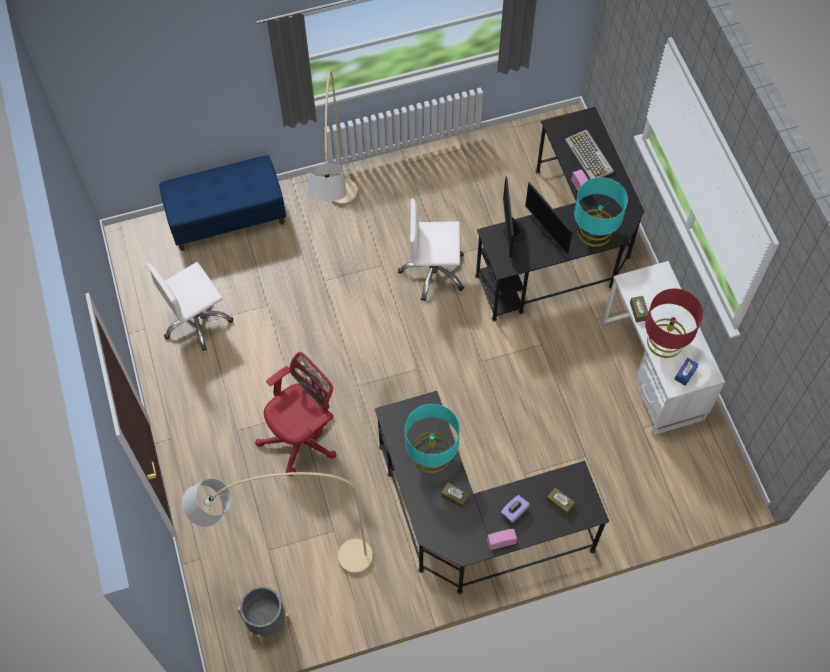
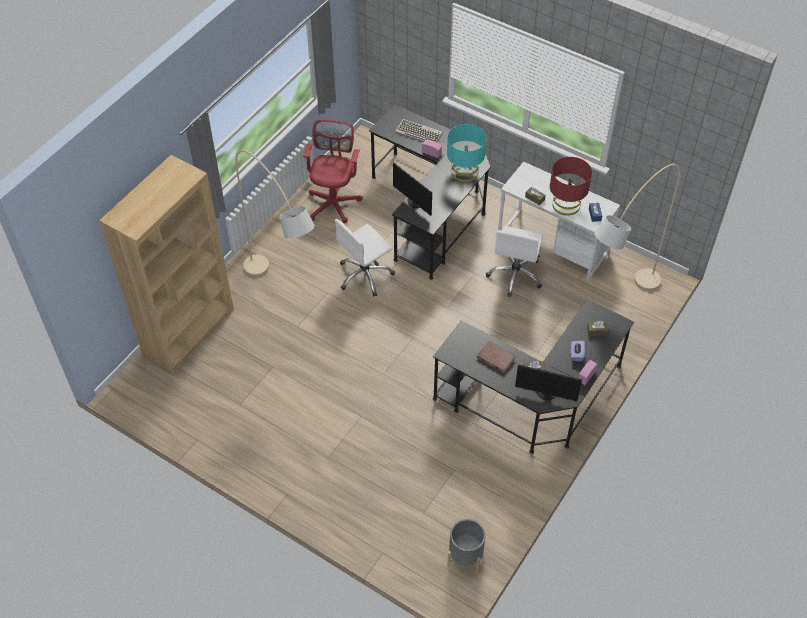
camera: 40 degrees left, 10 degrees down
white office chair [146,262,233,351] -> white office chair moved to [486,226,543,297]
blue bench [159,155,286,251] -> brown bookcase [99,155,234,373]
beige floor lamp [182,472,373,574] -> beige floor lamp moved to [594,164,680,291]
red office chair [255,352,336,476] -> red office chair moved to [303,120,363,223]
turquoise table lamp [405,404,460,473] -> brown book [477,341,516,373]
monitor [525,182,573,254] -> monitor moved to [515,365,582,401]

